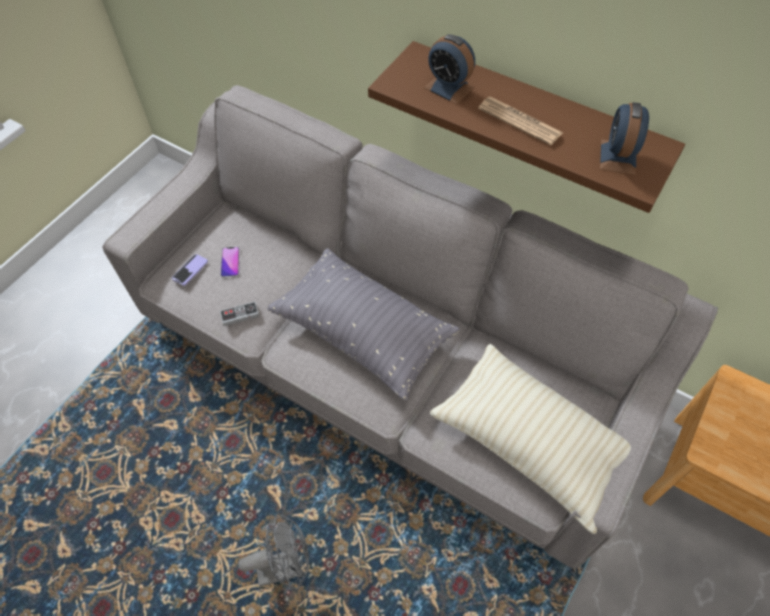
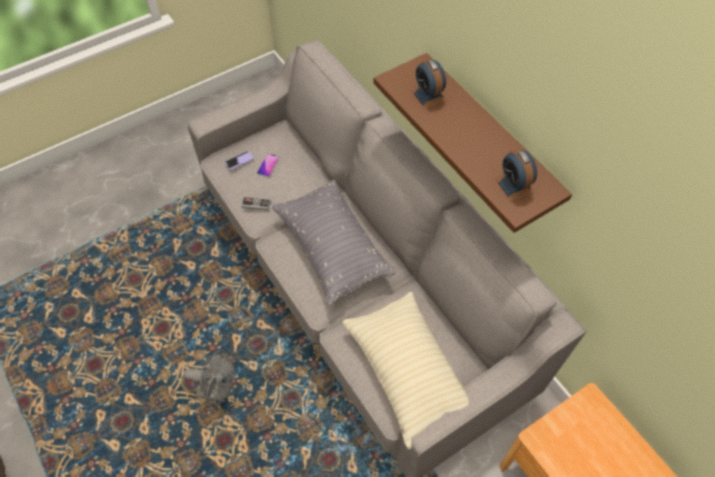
camera: 25 degrees right, 0 degrees up
newspaper [478,96,563,145] -> none
alarm clock [600,102,649,175] -> alarm clock turned 60 degrees counterclockwise [495,150,537,202]

